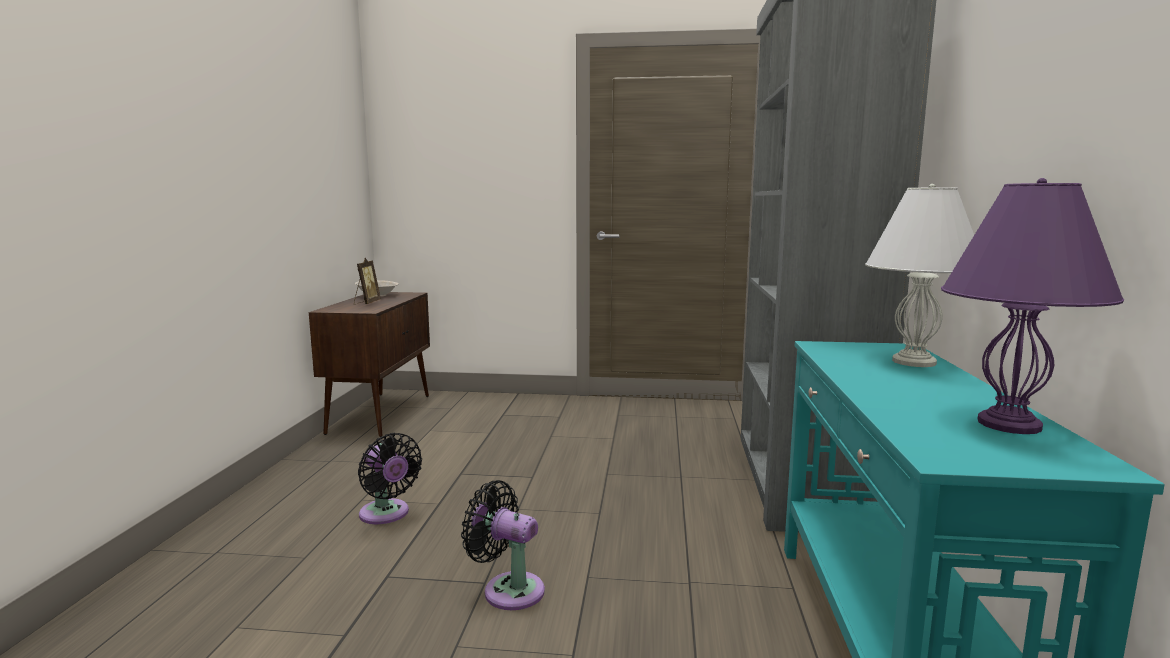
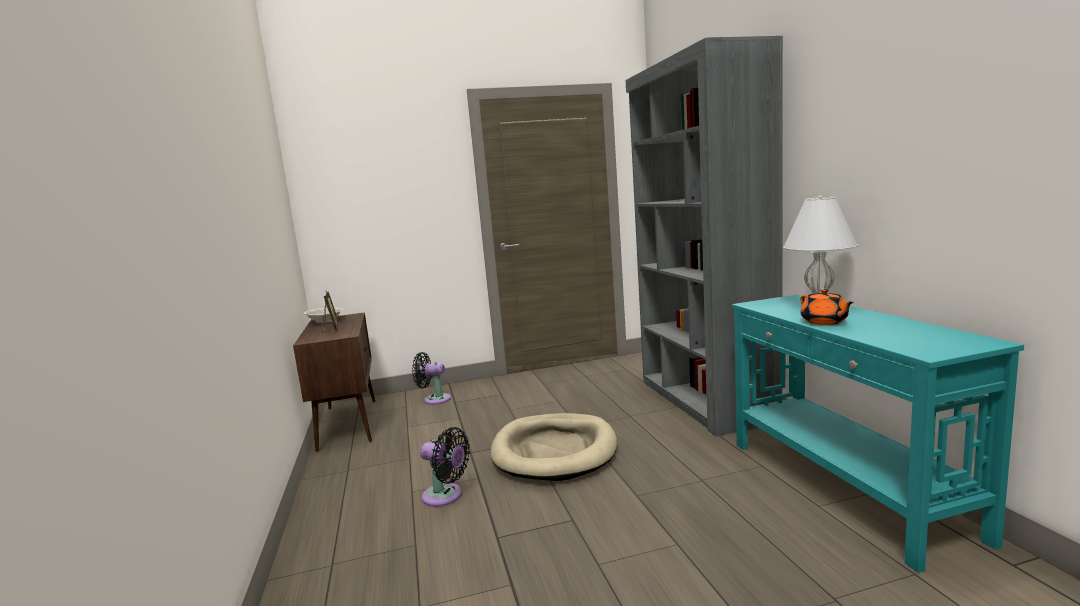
camera: 20 degrees left, 0 degrees up
black fan [461,480,545,610] -> black fan moved to [412,352,451,405]
purple table lamp [941,178,1124,434] -> none
none -> beige dog bed [491,413,617,481]
none -> orange teapot [800,289,854,325]

